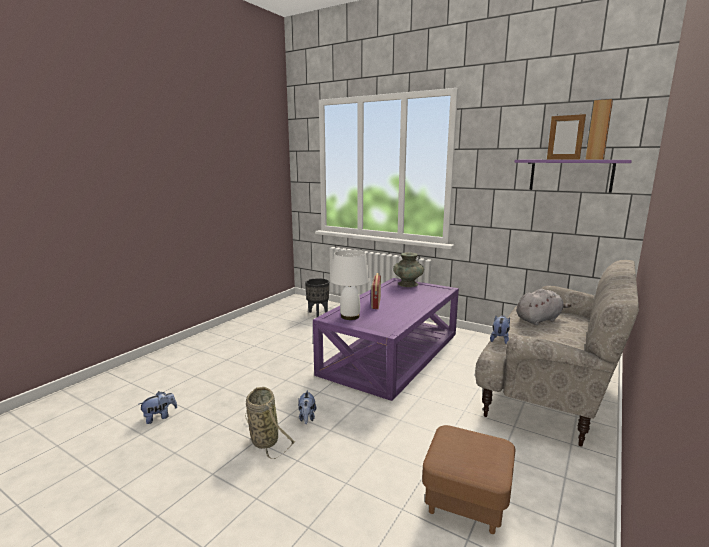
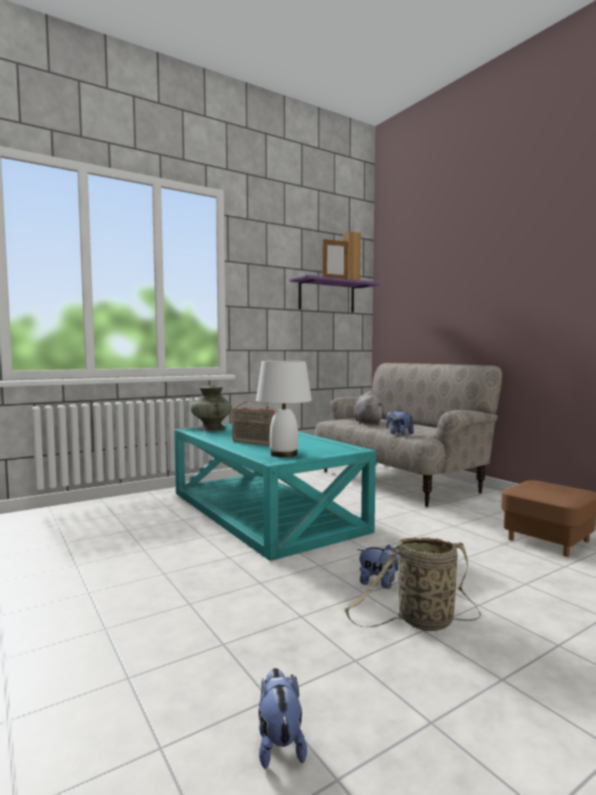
camera: 65 degrees left, 10 degrees down
black planter [305,278,329,317] -> none
purple coffee table [313,278,459,401] -> turquoise coffee table [174,424,376,561]

